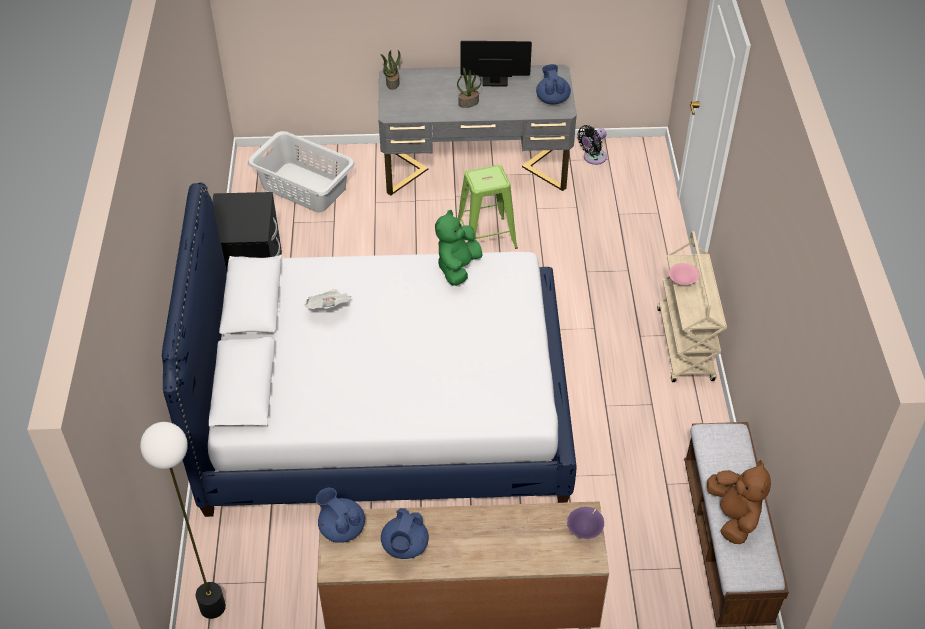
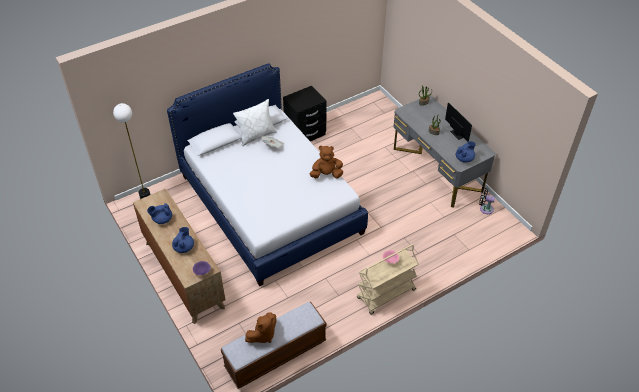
camera: 60 degrees right, 0 degrees up
grey laundry basket [248,131,355,213] -> none
blue teapot [316,488,365,543] -> blue teapot moved to [172,227,194,253]
green plush toy [435,210,483,286] -> brown plush toy [309,146,343,179]
green stool [458,165,518,249] -> none
none -> white pillow [233,99,277,146]

